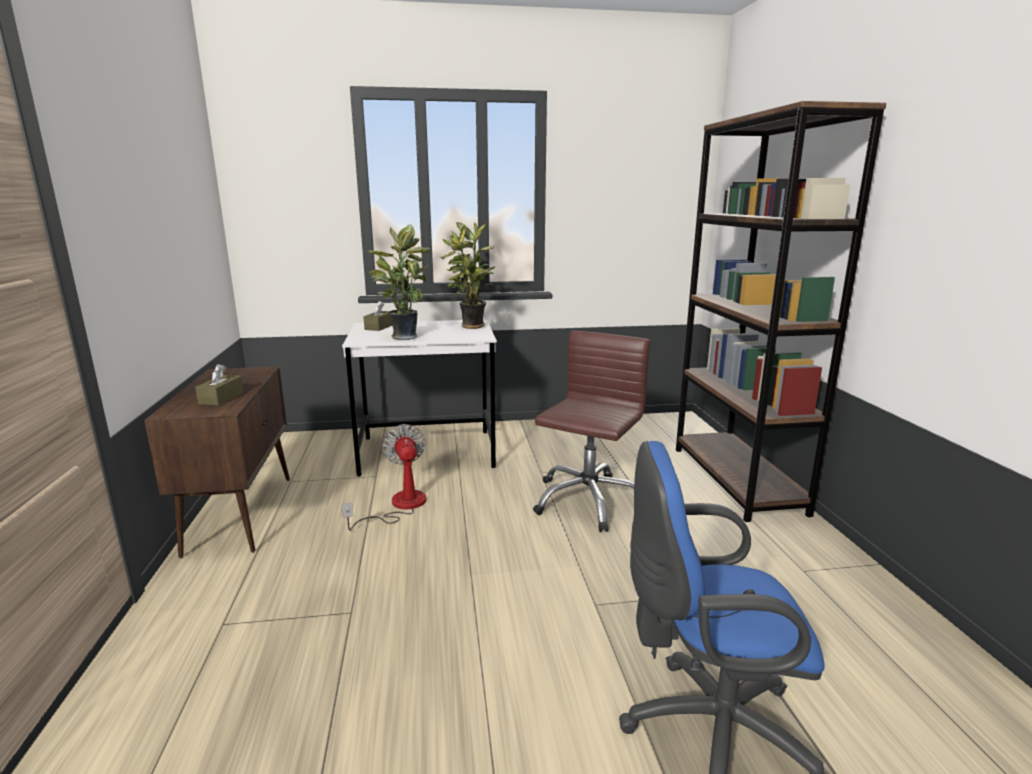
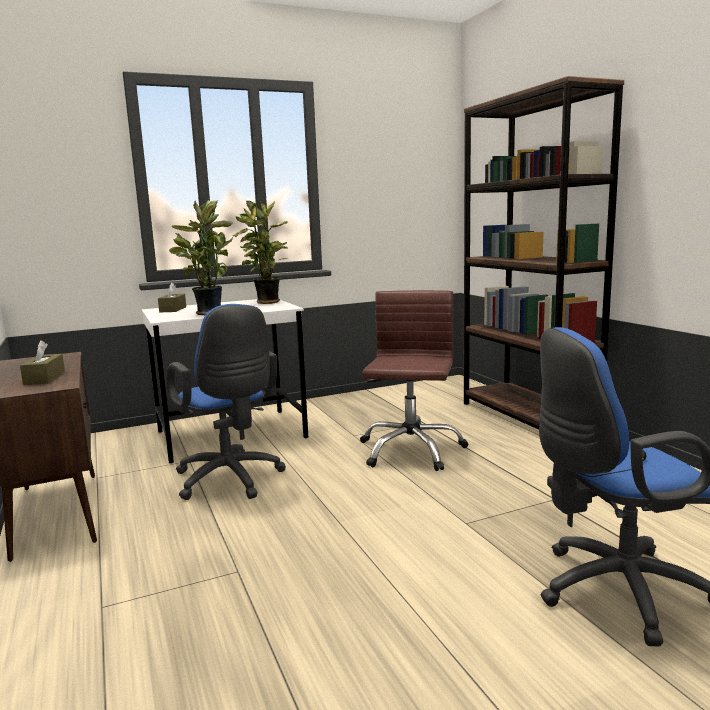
camera: 15 degrees left, 5 degrees down
fan [341,424,427,531] -> blue office chair [166,304,286,500]

